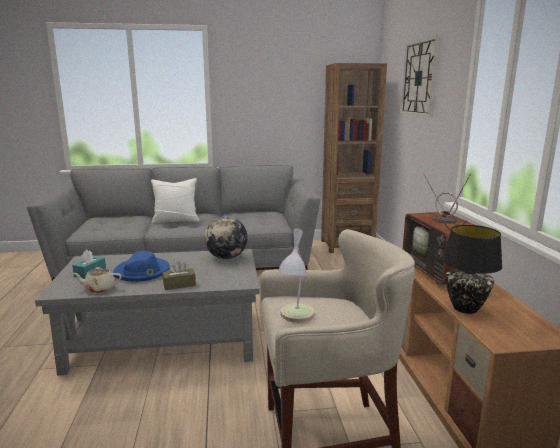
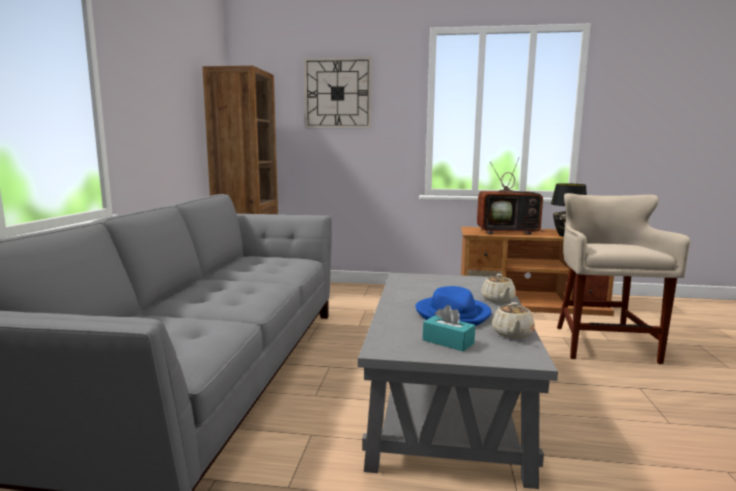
camera: 75 degrees left, 5 degrees down
white pillow [151,178,199,224] -> none
brown tissue box [162,261,196,290] -> beige teapot [481,274,516,303]
globe [204,216,248,259] -> none
table lamp [278,228,315,323] -> none

